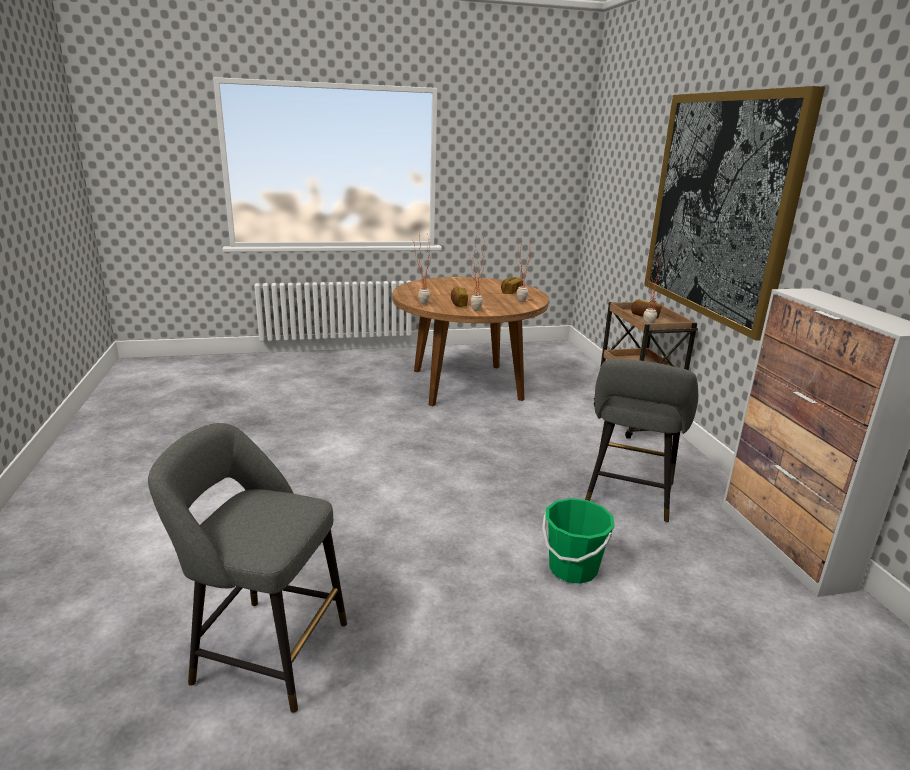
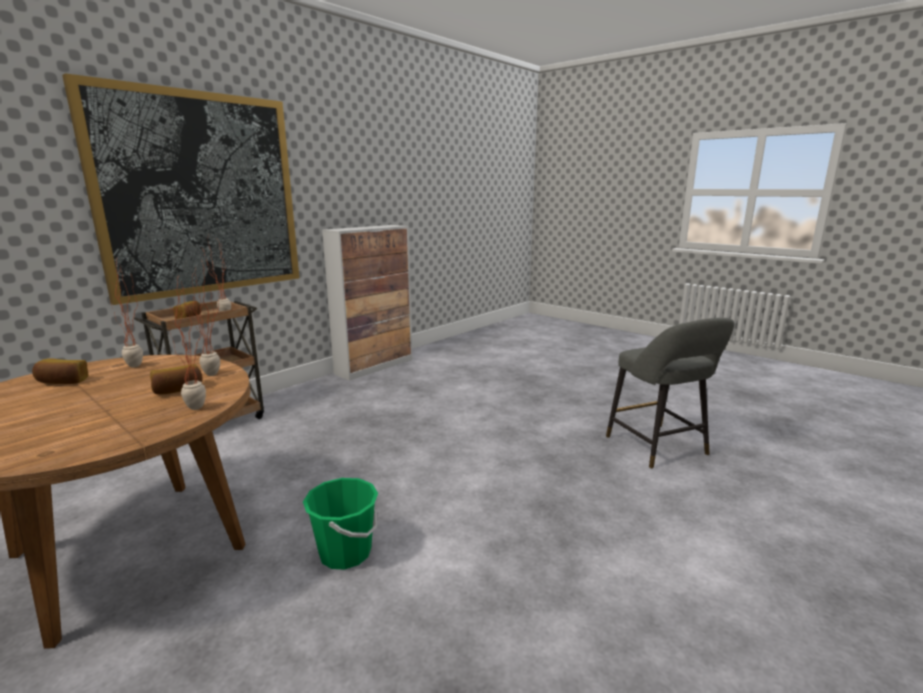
camera: 125 degrees left, 5 degrees down
green bucket [542,498,615,584] -> green bucket moved to [303,478,378,569]
grey stool [585,359,698,523] -> none

